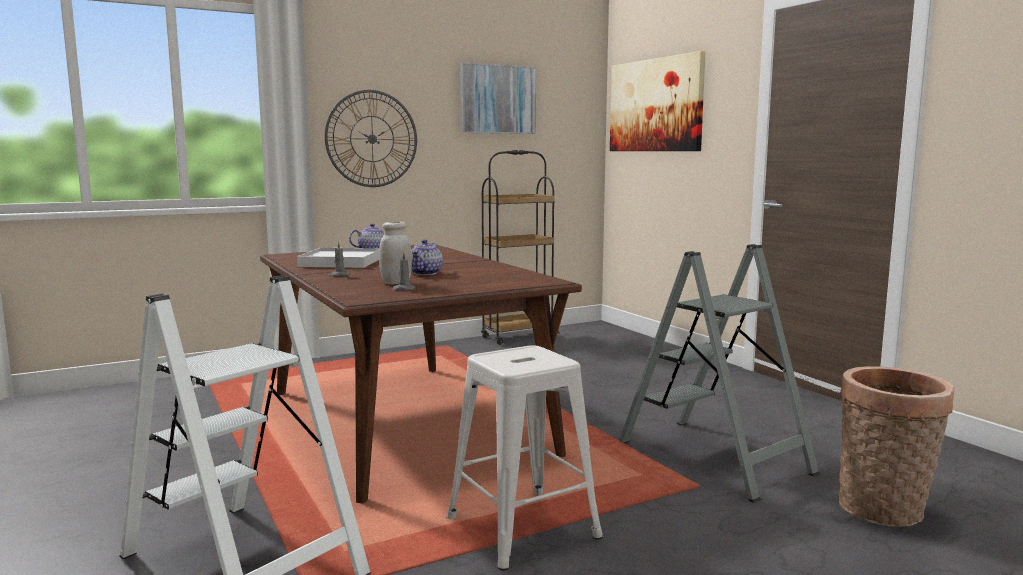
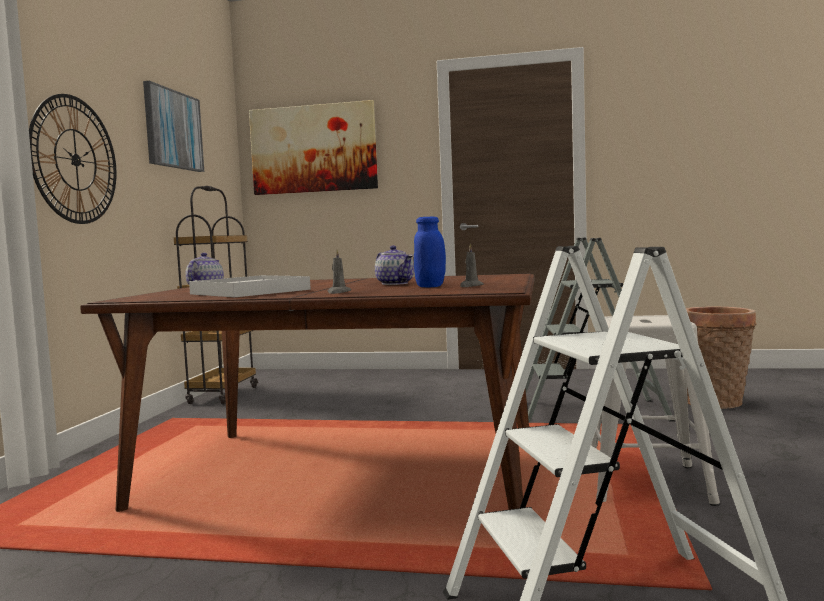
camera: 50 degrees left, 5 degrees down
white jar [379,221,412,285] -> blue jar [414,216,446,287]

